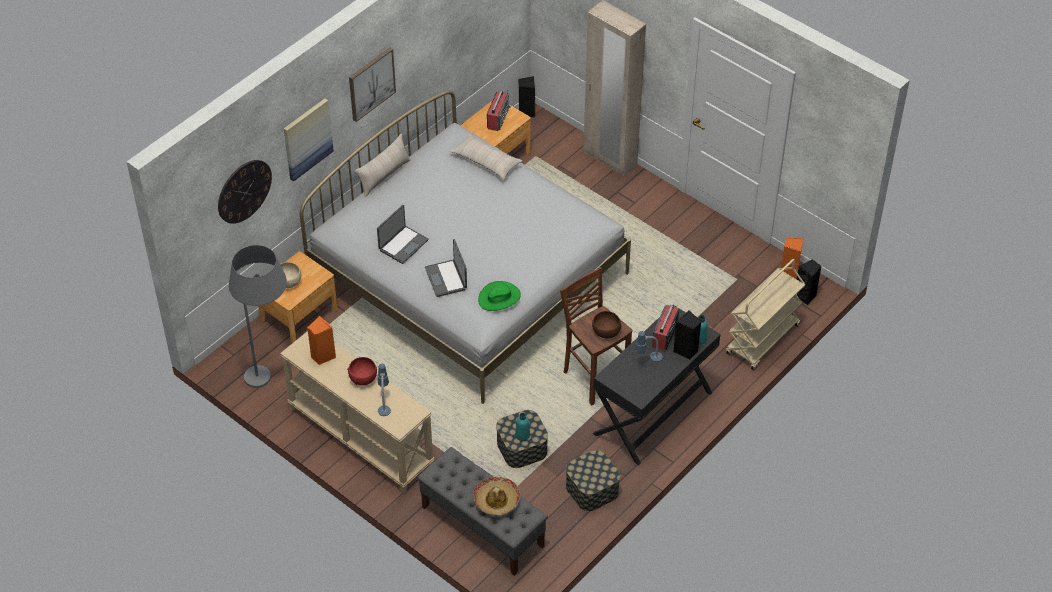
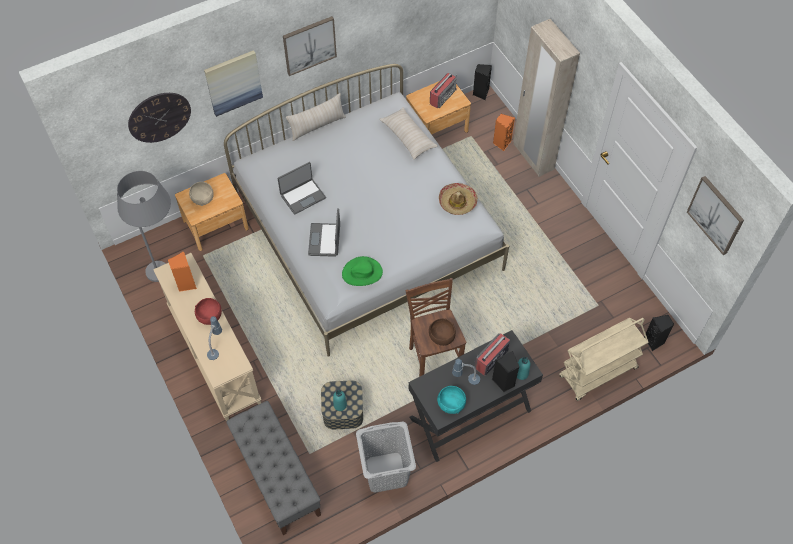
camera: 20 degrees right, 10 degrees up
hat [473,477,520,516] -> hat moved to [439,183,478,215]
storage box [566,450,620,511] -> grey laundry basket [356,421,416,493]
orange speaker [781,238,803,279] -> orange speaker moved to [493,114,515,151]
none -> turquoise bowl [437,386,466,414]
none -> picture [687,176,744,255]

